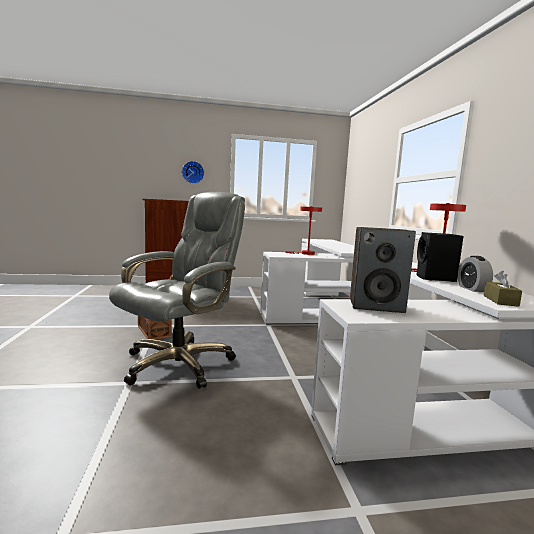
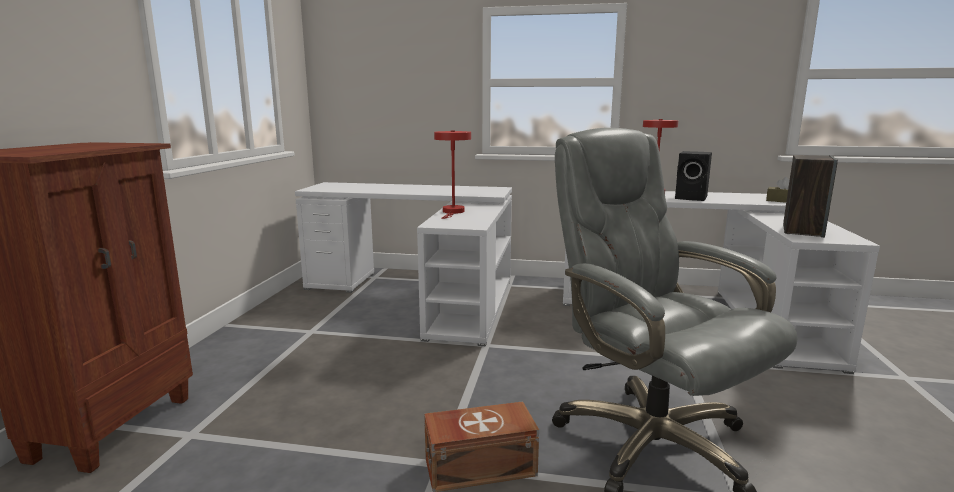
camera: 70 degrees left, 5 degrees up
wall clock [182,161,204,184] -> none
alarm clock [458,256,493,292] -> none

